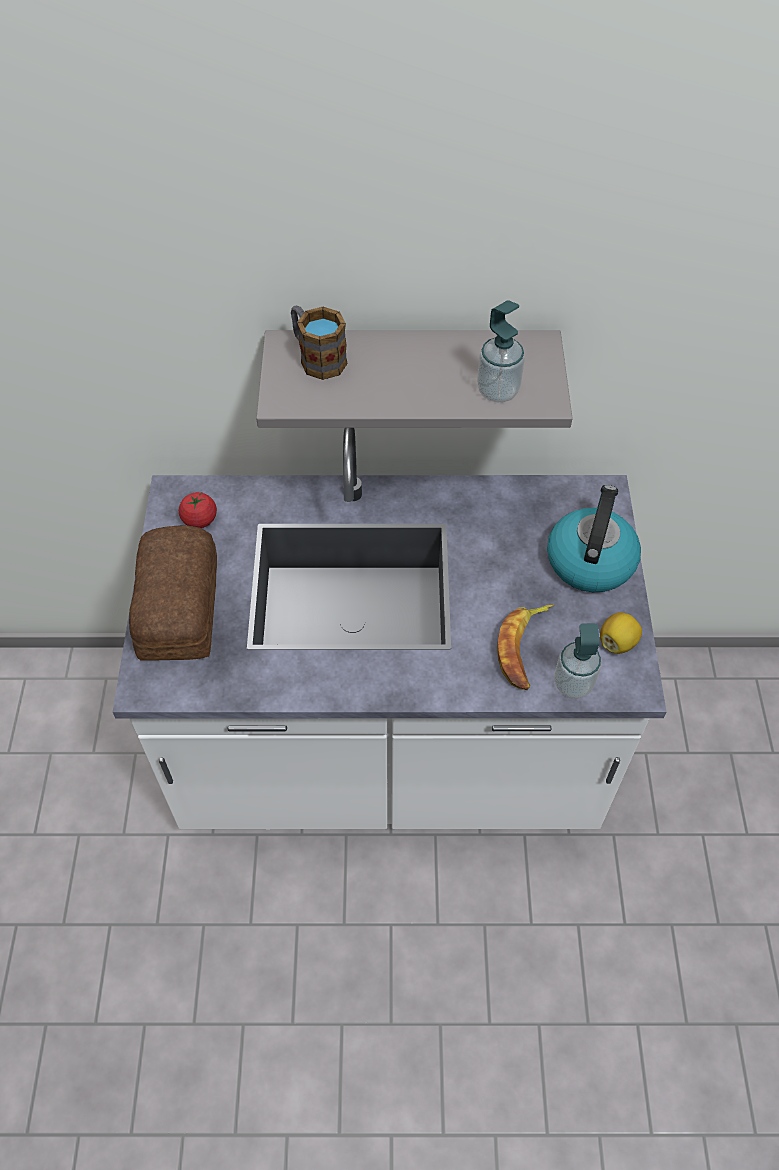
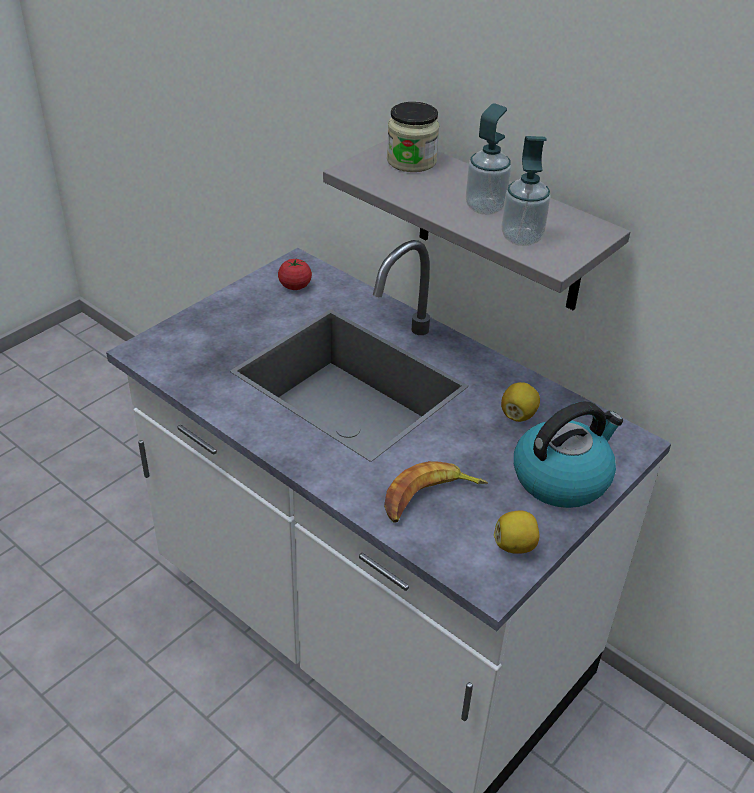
camera: 40 degrees right, 15 degrees down
bread [129,525,217,661] -> none
mug [291,306,348,380] -> jar [387,102,440,172]
soap dispenser [554,623,601,699] -> soap dispenser moved to [466,103,511,215]
none -> lemon [501,382,540,422]

